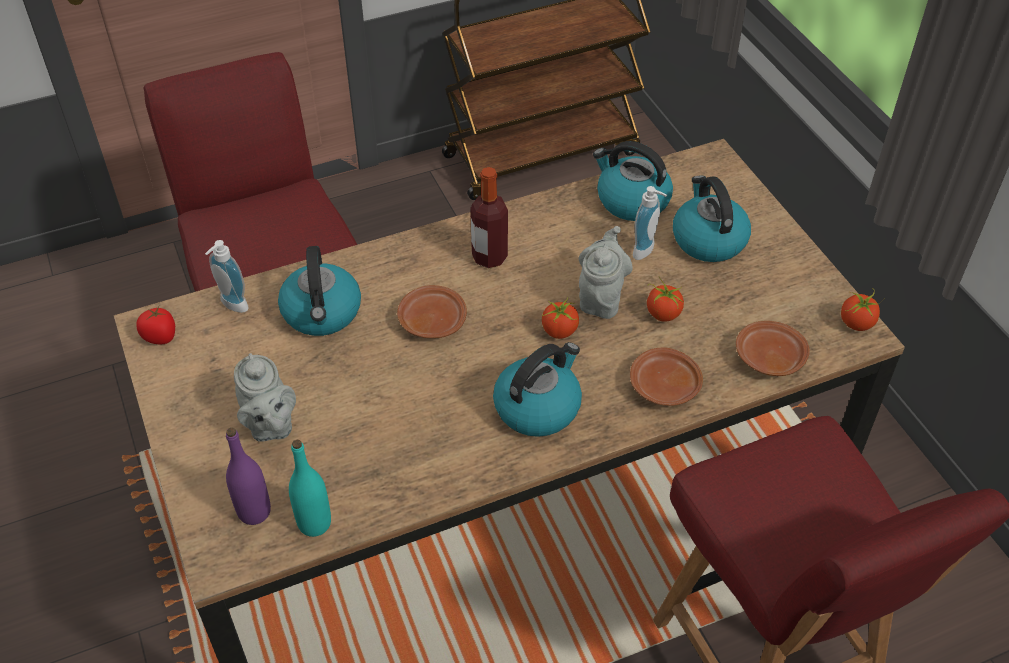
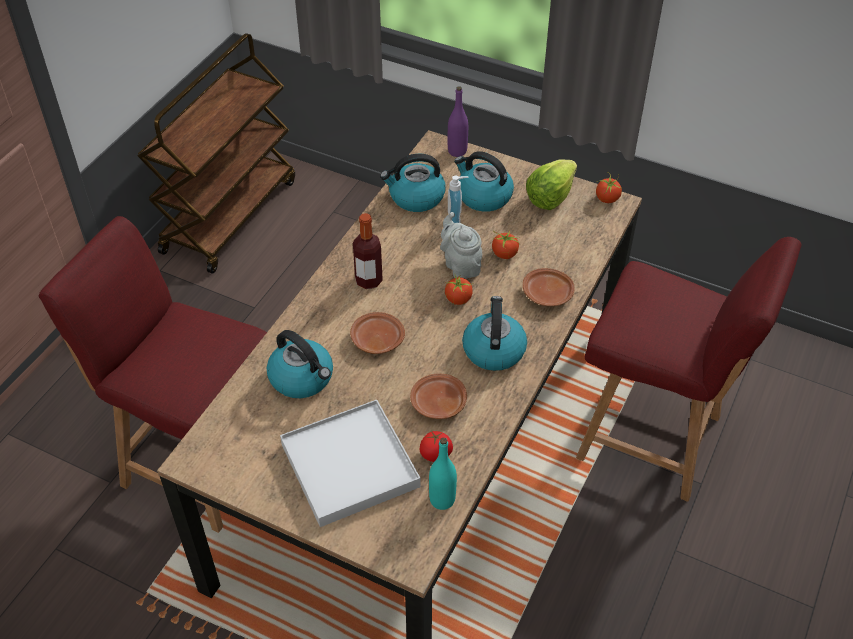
camera: 40 degrees left, 0 degrees up
tomato [136,306,175,345] -> tomato moved to [420,431,453,462]
soap dispenser [205,240,248,313] -> none
purple bottle [226,428,271,525] -> purple bottle moved to [448,86,468,157]
grey teapot [234,353,296,442] -> white tray [280,399,420,527]
brown plate [736,321,810,376] -> brown plate moved to [410,374,467,419]
none -> lettuce [526,159,577,210]

